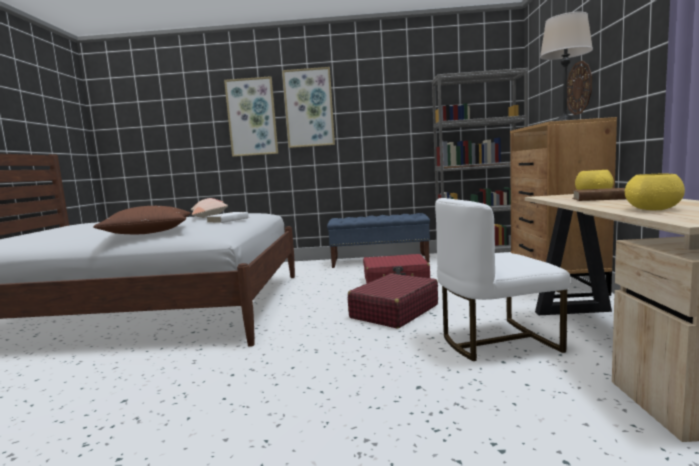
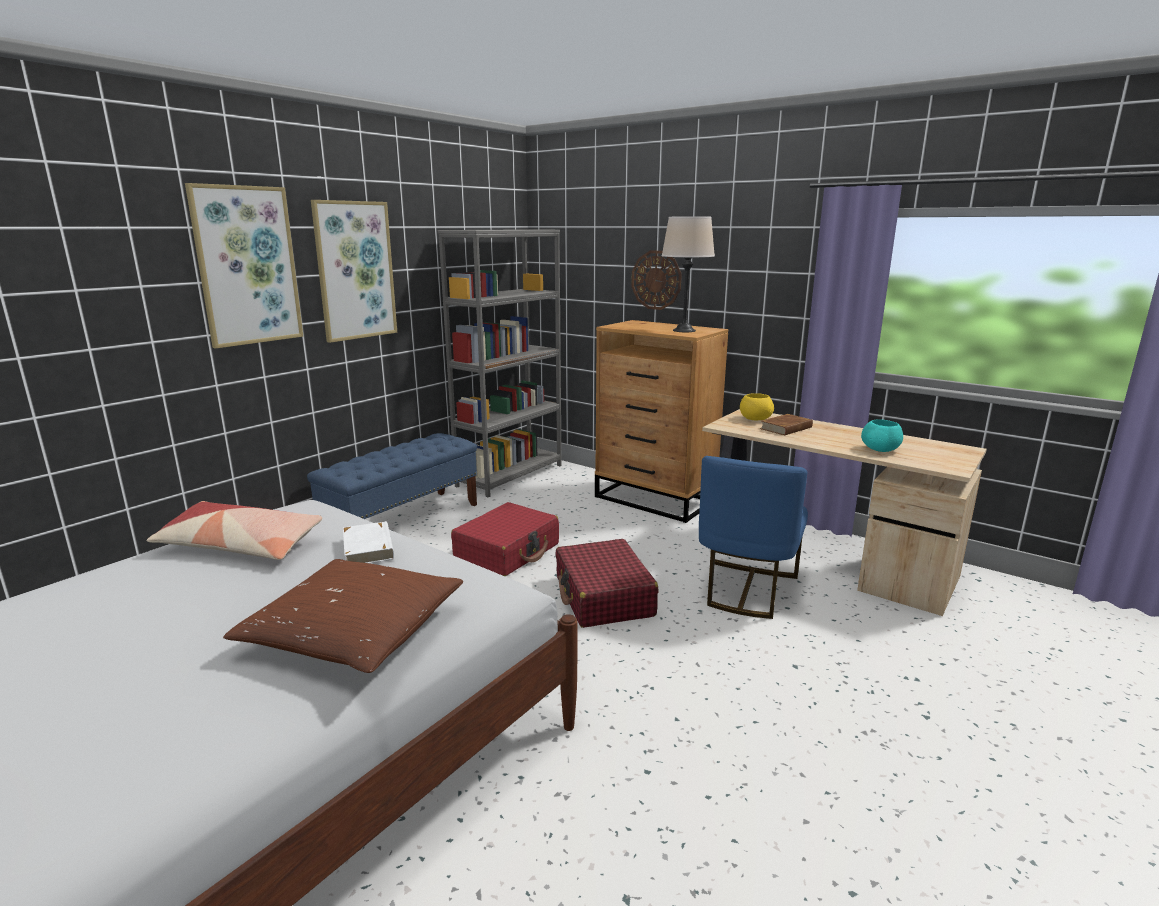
camera: 55 degrees left, 10 degrees up
picture [224,76,278,157] -> picture moved to [311,200,397,343]
white chair [435,198,571,361] -> blue chair [699,456,808,619]
yellow bowl [625,174,685,210] -> turquoise bowl [861,420,903,452]

